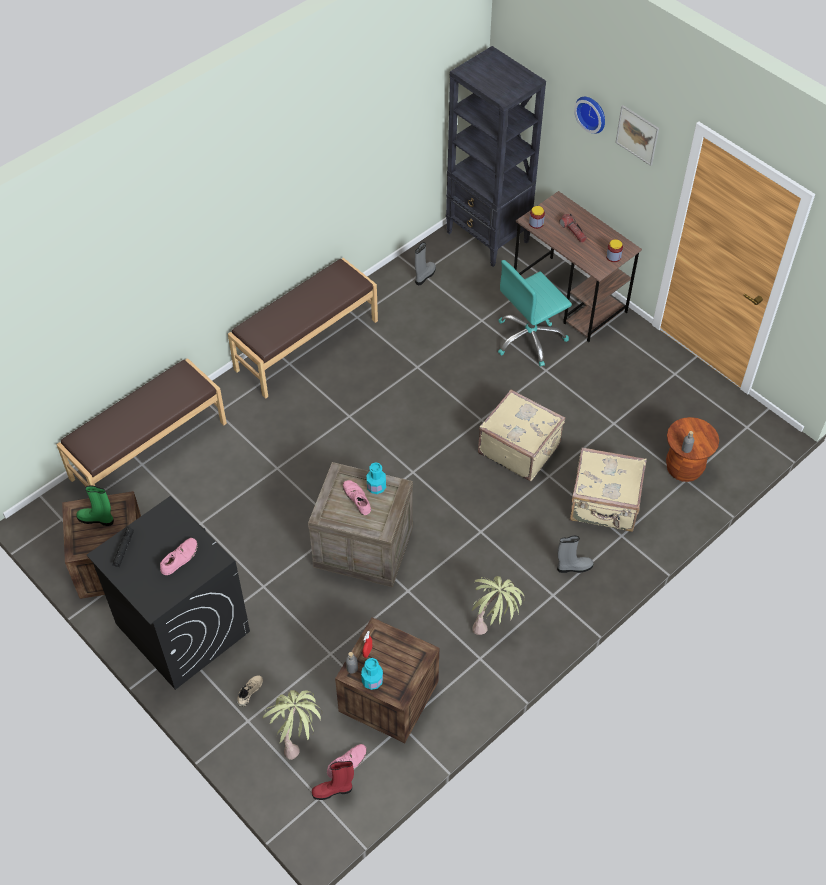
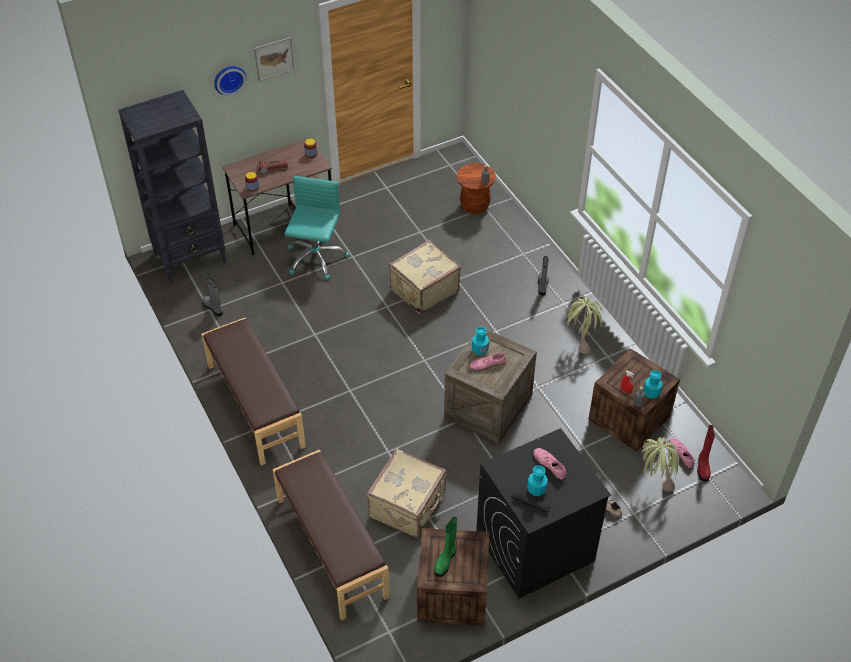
camera: 75 degrees left, 5 degrees down
turquoise office chair [498,260,572,367] -> turquoise office chair turned 150 degrees counterclockwise [284,176,349,280]
beige suitcase [570,448,647,532] -> beige suitcase moved to [367,449,447,537]
none -> turquoise bottle [527,465,548,496]

